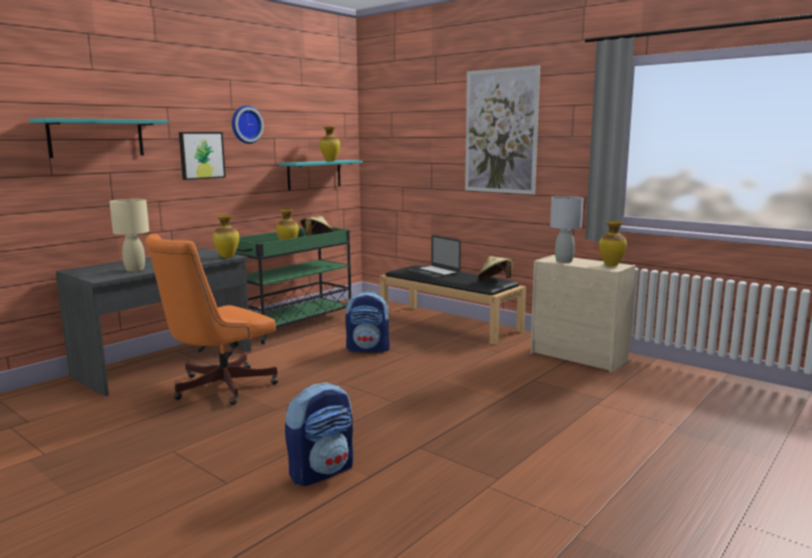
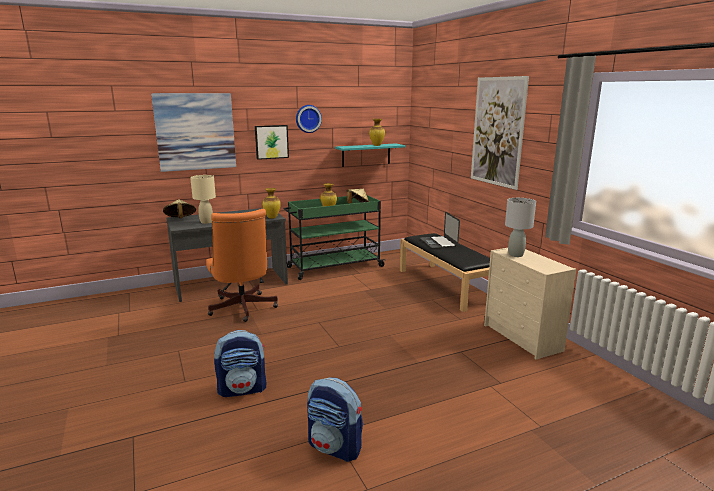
camera: 25 degrees right, 5 degrees up
turquoise shelf [29,118,169,158] -> picture [151,93,236,172]
orange office chair [145,234,278,405] -> orange office chair turned 90 degrees counterclockwise [206,209,278,322]
backpack [345,292,390,352] -> backpack moved to [307,377,363,462]
beige hat [478,256,513,280] -> beige hat moved to [163,199,196,218]
vase [599,221,627,266] -> none

